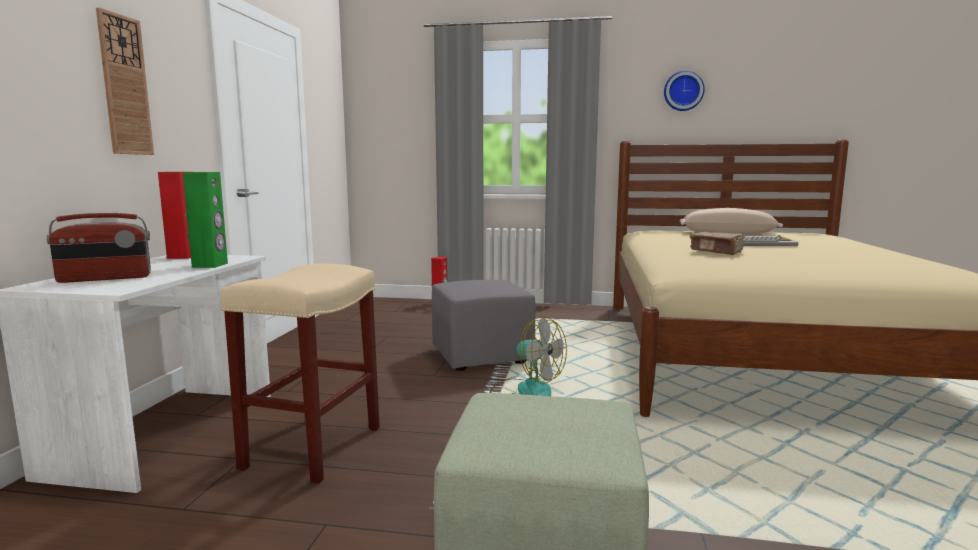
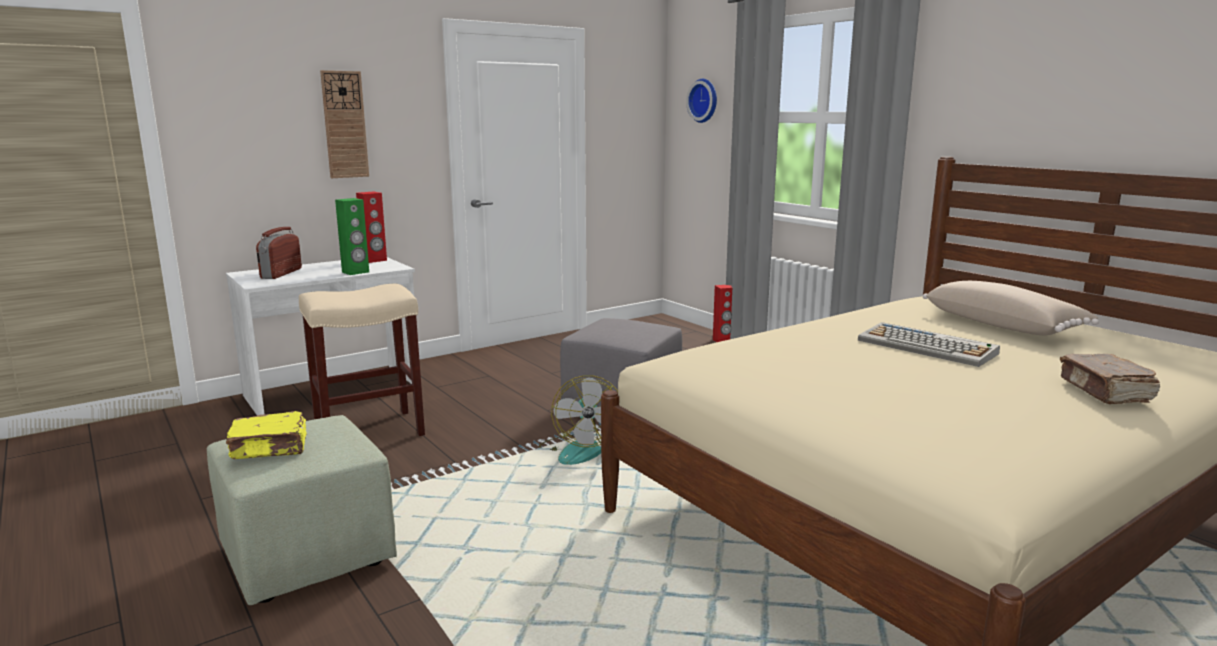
camera: 45 degrees right, 5 degrees up
radio [47,213,151,283] -> radio turned 75 degrees clockwise [256,227,302,279]
wall clock [664,70,704,111] -> wall clock moved to [686,79,717,123]
brown book [690,232,745,255] -> brown book moved to [1060,354,1160,404]
none -> yellow book [226,411,307,459]

